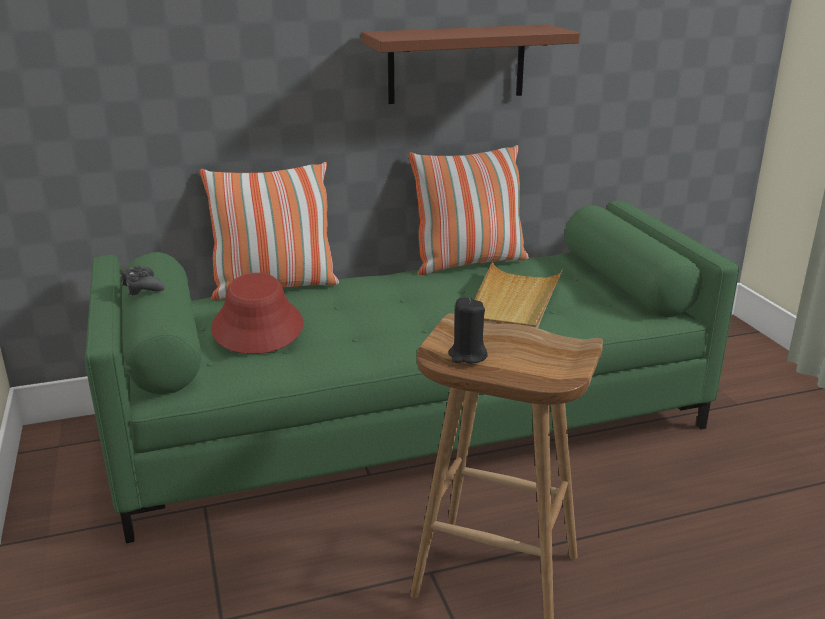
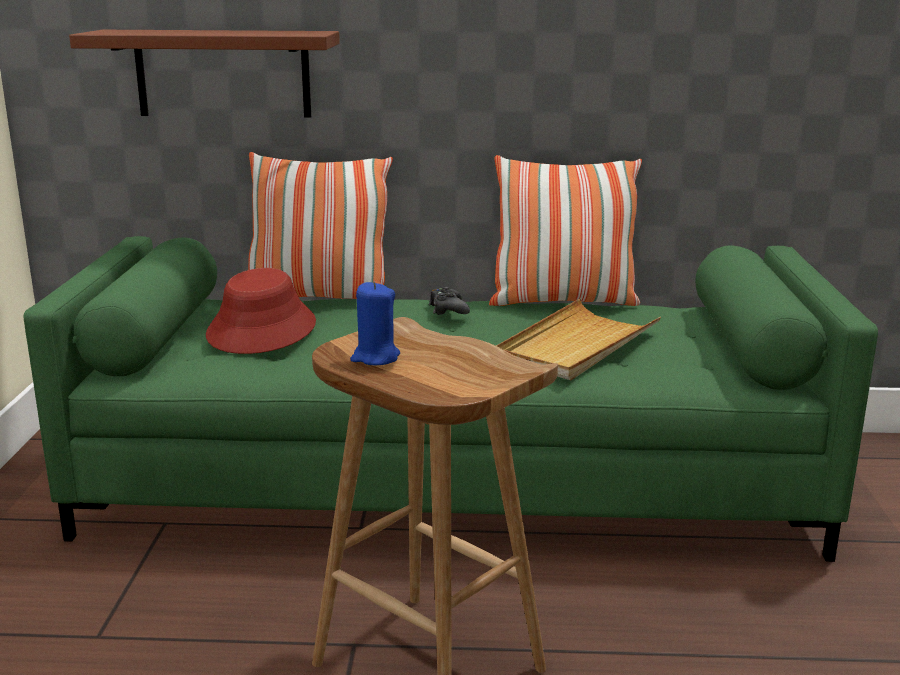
camera: 20 degrees right, 5 degrees down
black game controller [121,266,165,295] -> black game controller moved to [429,287,470,315]
brown shelf [361,24,580,104] -> brown shelf moved to [69,30,340,118]
black candle [448,298,487,364] -> blue candle [350,282,400,365]

